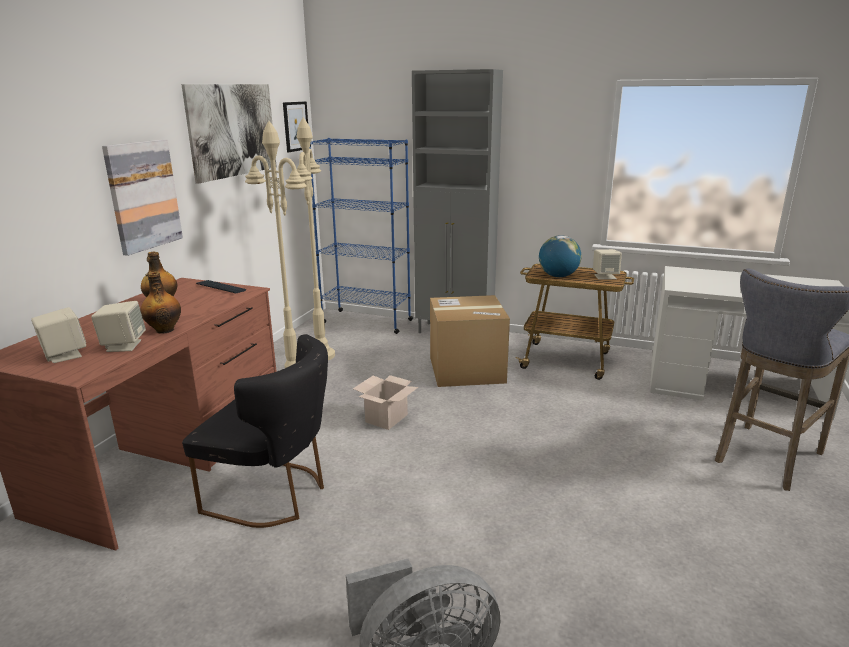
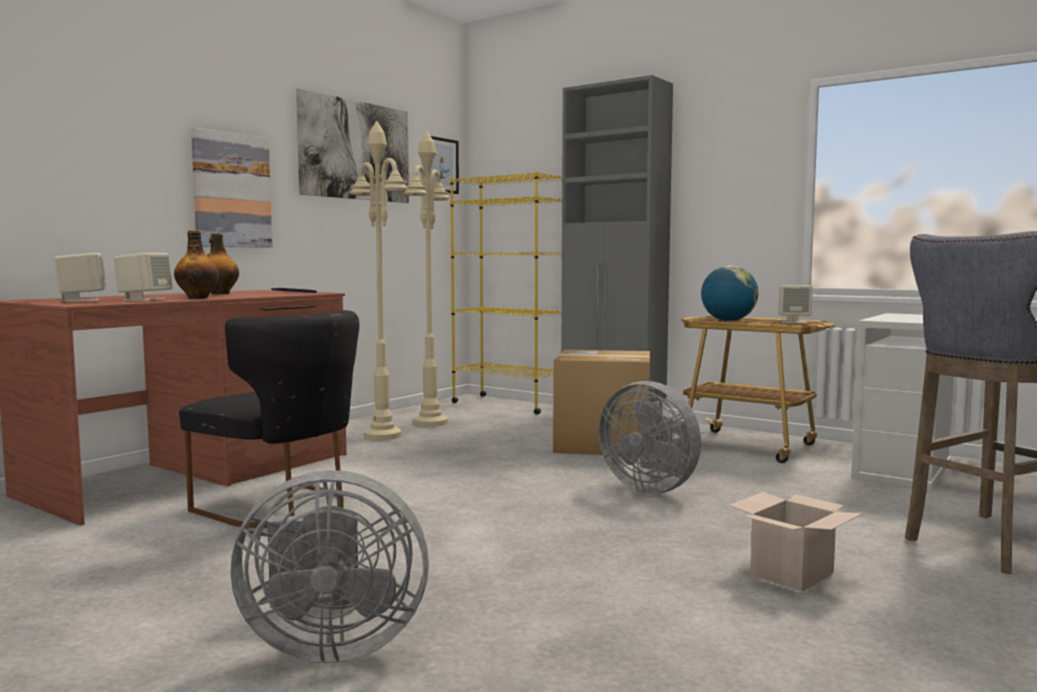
camera: 15 degrees right, 15 degrees down
blue bookcase [310,138,413,334] -> yellow bookcase [450,172,562,414]
cardboard box [353,375,418,430] -> cardboard box moved to [729,492,863,592]
none -> grey fan [599,381,701,494]

